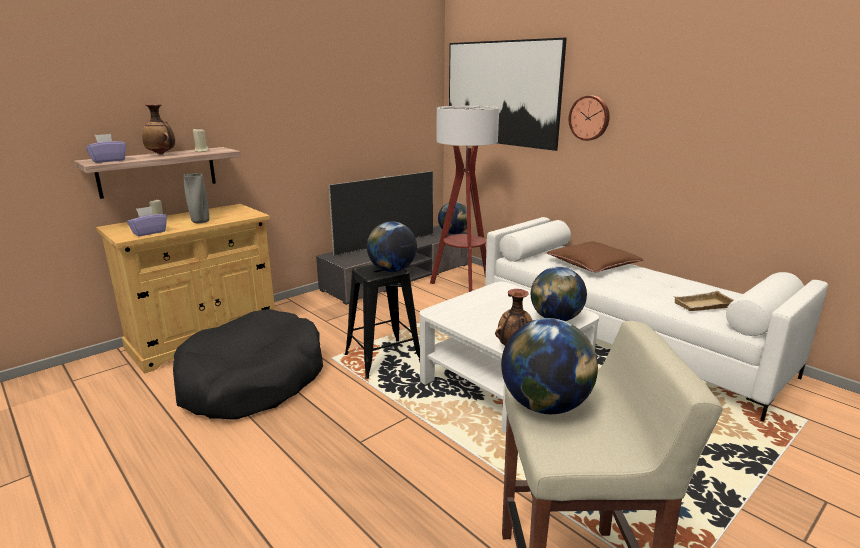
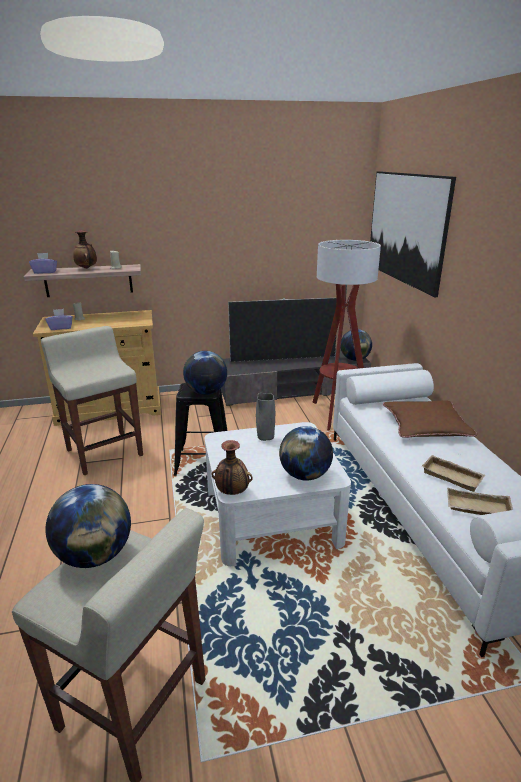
camera: 30 degrees right, 5 degrees up
black dog bed [173,309,323,419] -> beige stool [41,326,143,475]
grey vase [184,173,209,223] -> grey vase moved to [256,393,275,441]
wall clock [569,96,610,141] -> none
none -> beige tray [422,455,485,492]

